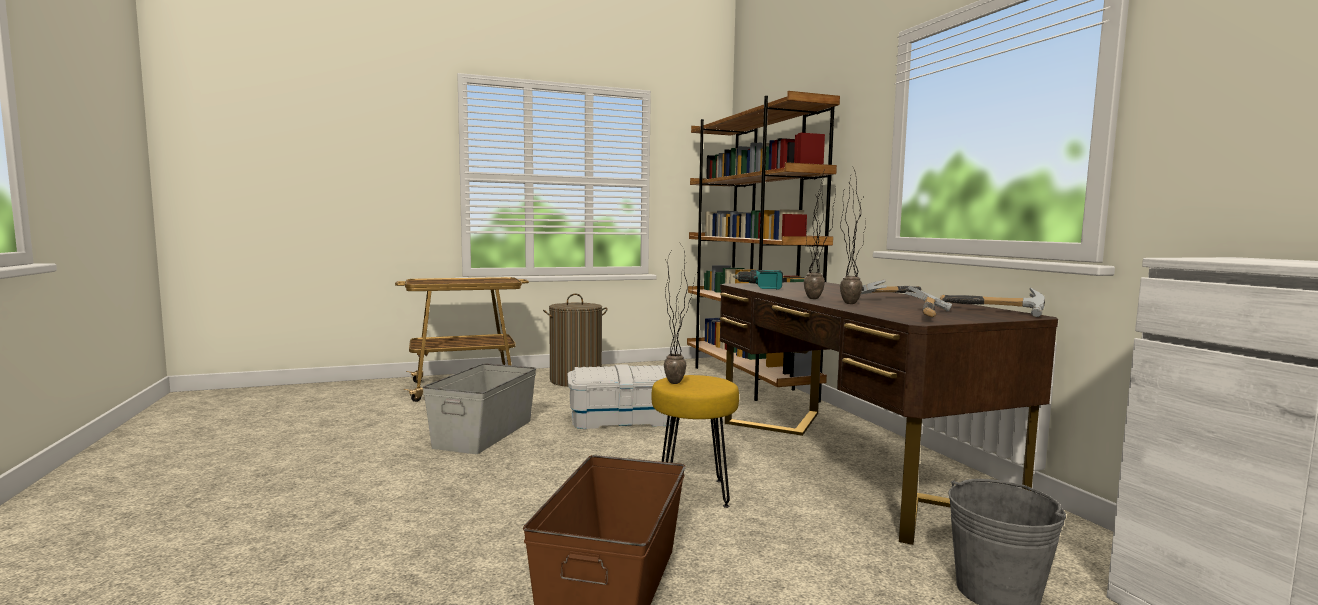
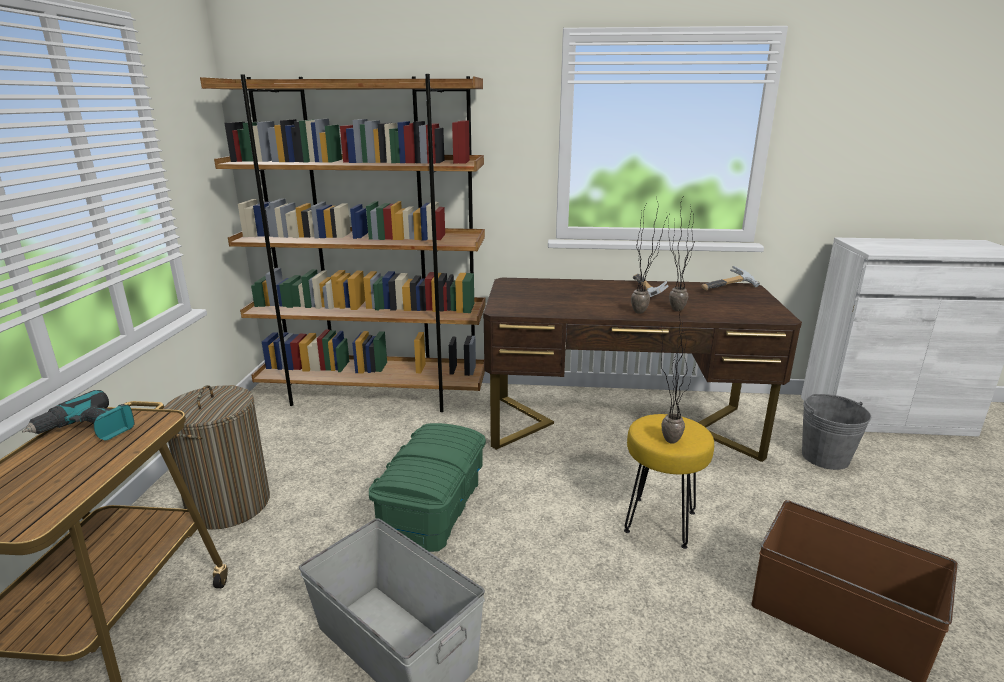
camera: 65 degrees left, 15 degrees up
white storage box [567,364,674,429] -> green storage box [369,423,486,552]
power drill [733,270,783,290] -> power drill moved to [22,390,134,441]
hammer [905,286,952,317] -> none

